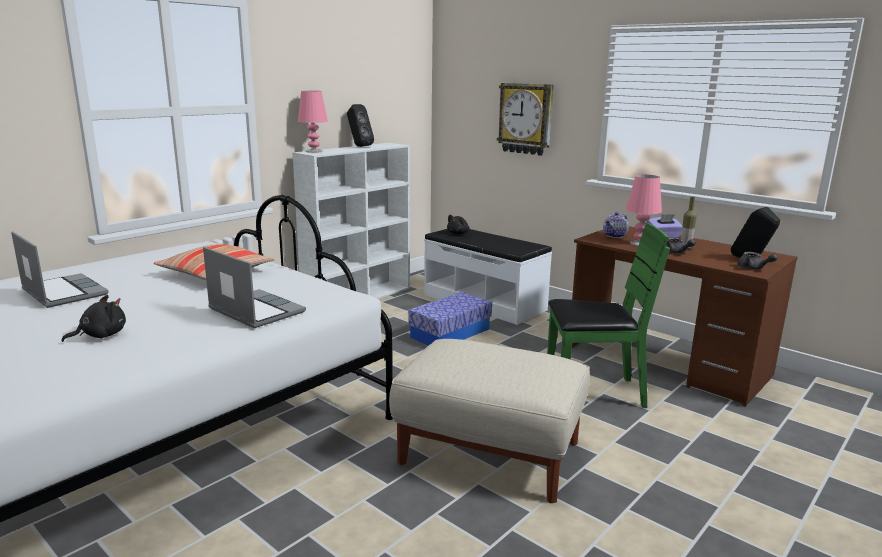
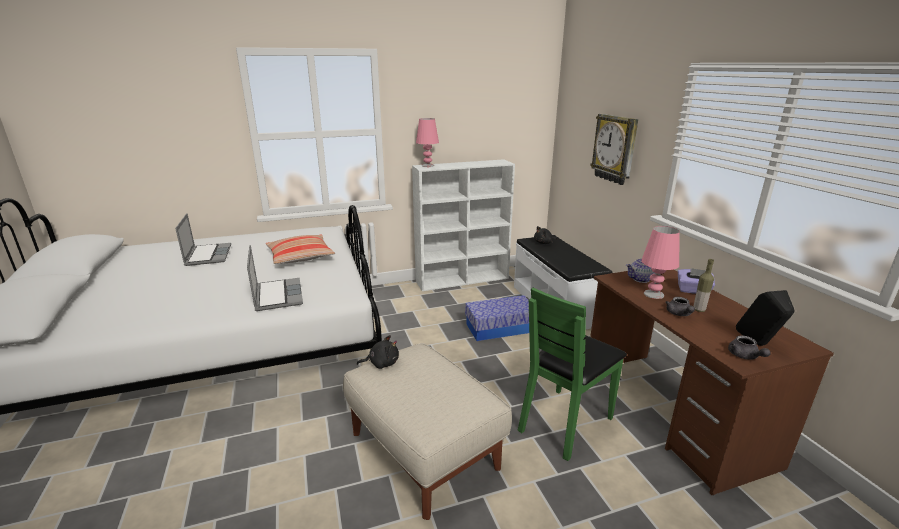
camera: 30 degrees right, 5 degrees up
black plush toy [62,295,126,342] -> black plush toy moved to [357,335,399,369]
black speaker [347,104,374,147] -> none
green chair [547,223,670,408] -> green chair turned 105 degrees clockwise [518,287,627,461]

